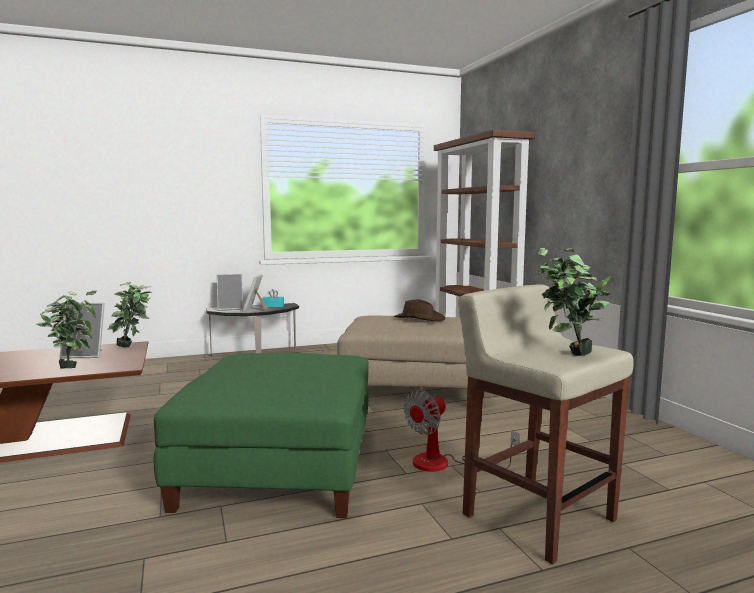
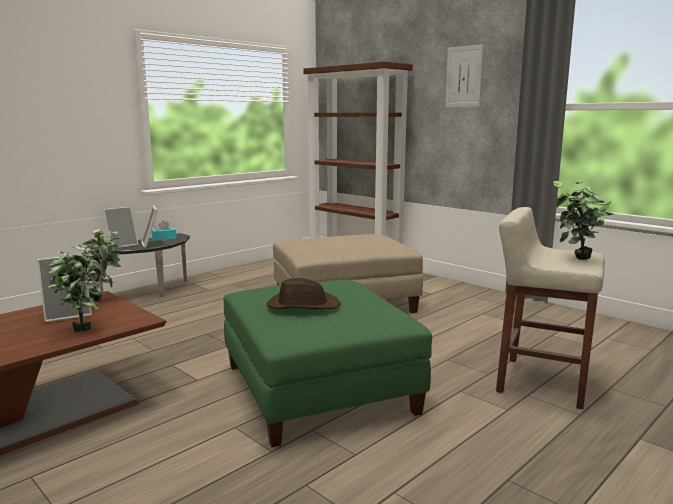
camera: 25 degrees left, 5 degrees up
brown hat [394,300,445,321] -> brown hat moved to [266,278,341,309]
fan [404,390,520,472] -> none
none -> picture [445,44,483,107]

